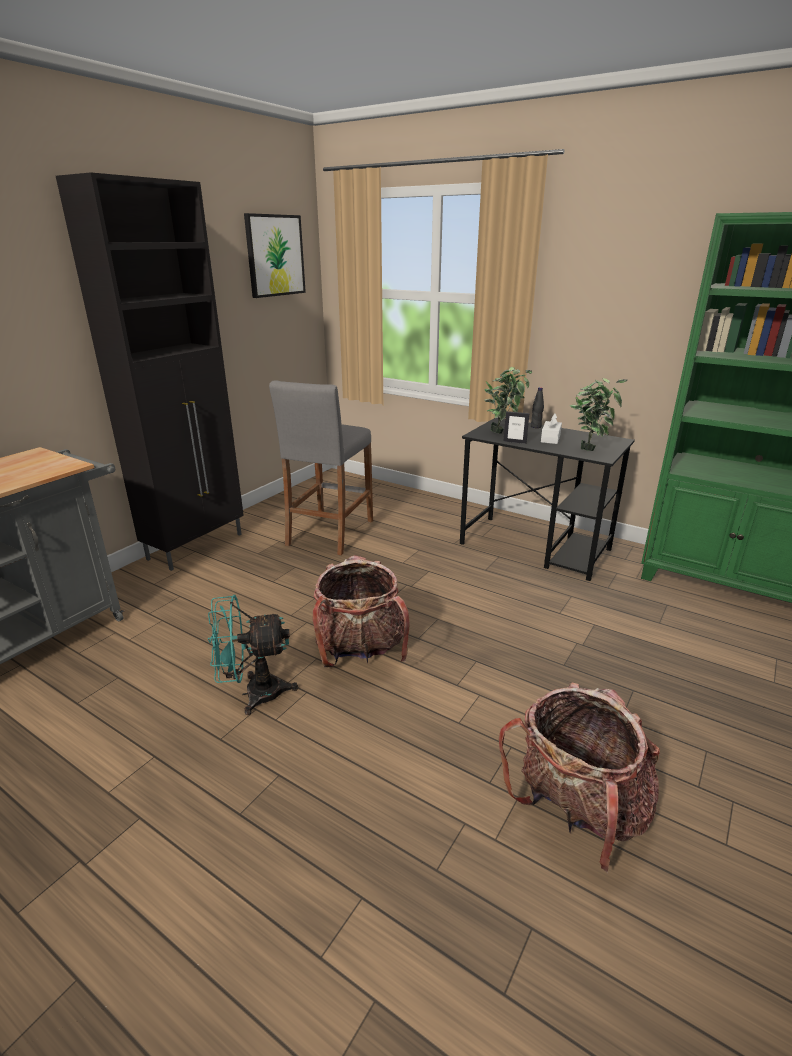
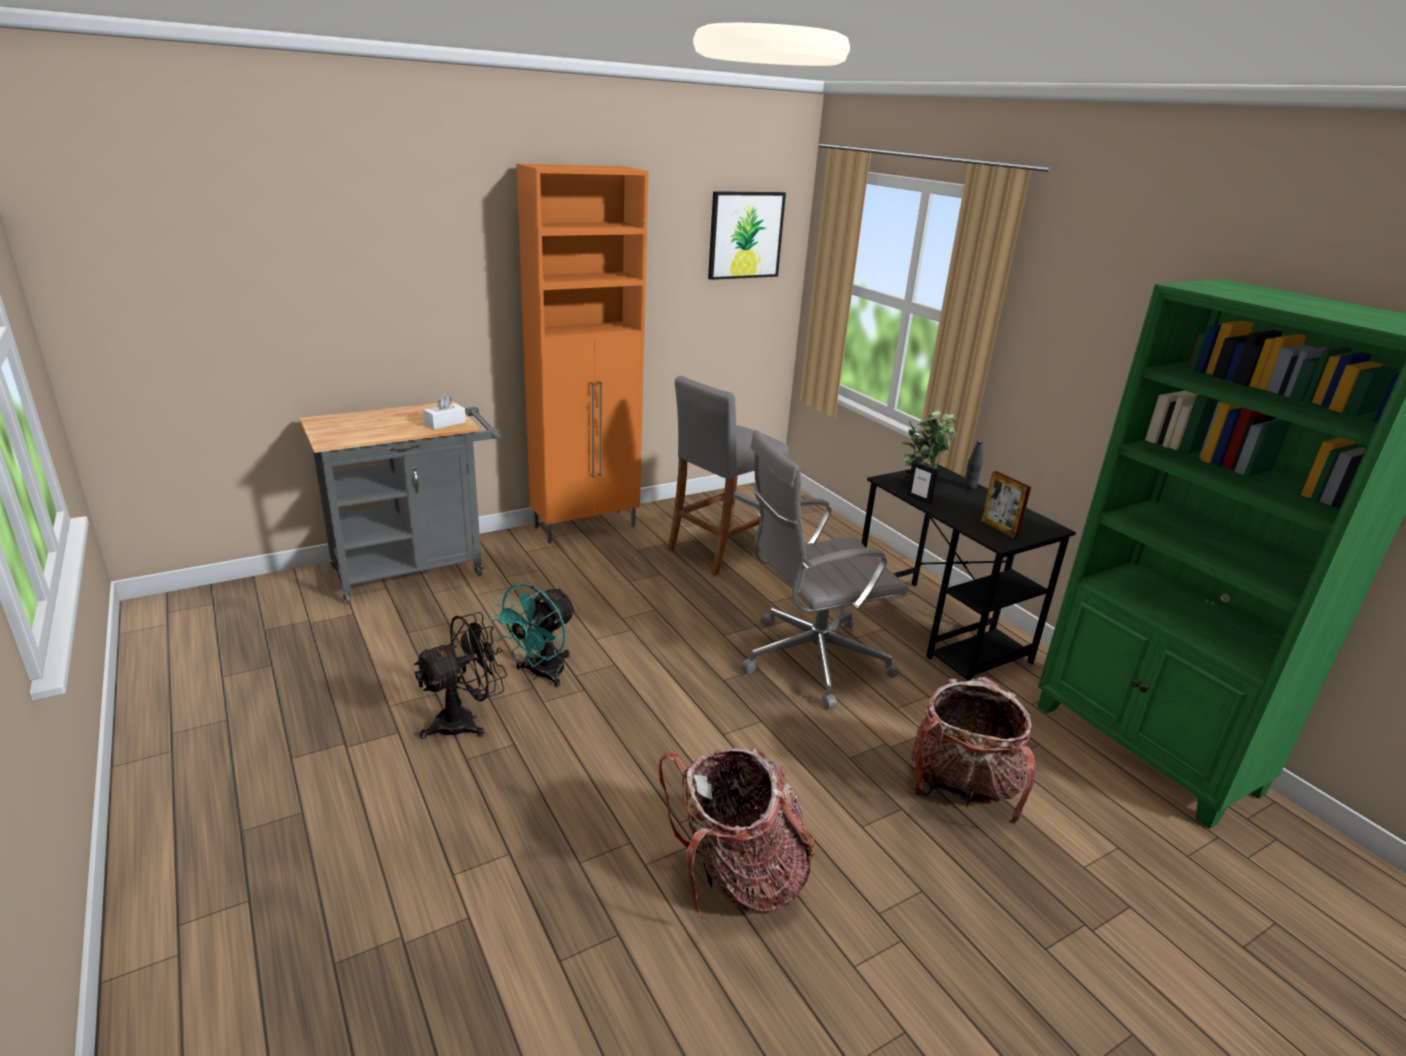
camera: 25 degrees right, 0 degrees up
black cabinet [56,172,244,571] -> orange cabinet [517,164,649,544]
turquoise fan [208,595,298,715] -> turquoise fan turned 75 degrees counterclockwise [491,584,576,687]
backpack [313,555,410,667] -> backpack moved to [911,677,1036,824]
white tissue box [541,413,562,444] -> white tissue box moved to [423,394,466,429]
potted plant [570,378,627,451] -> picture frame [981,471,1031,538]
none -> black fan [414,612,507,739]
none -> grey office chair [741,430,909,709]

